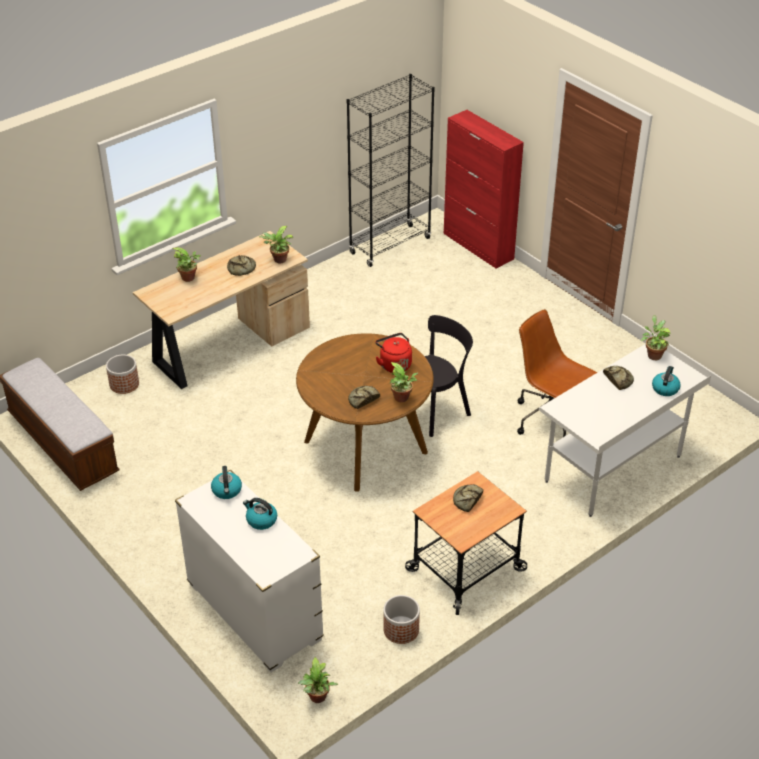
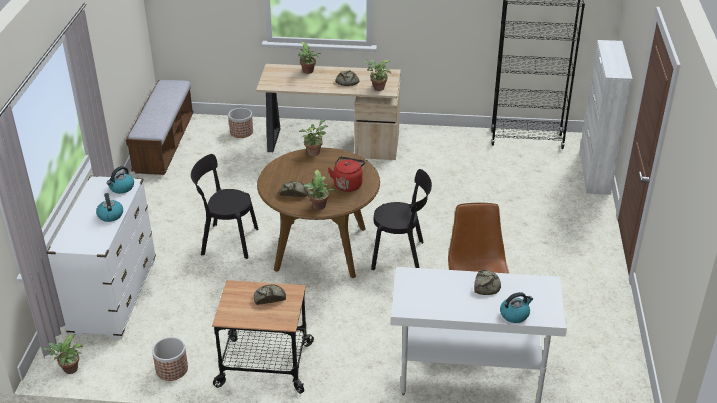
camera: 45 degrees right, 5 degrees down
red cabinet [444,110,524,269] -> white cabinet [580,40,633,195]
potted plant [641,315,671,360] -> potted plant moved to [299,119,328,156]
none -> black chair [191,154,258,259]

